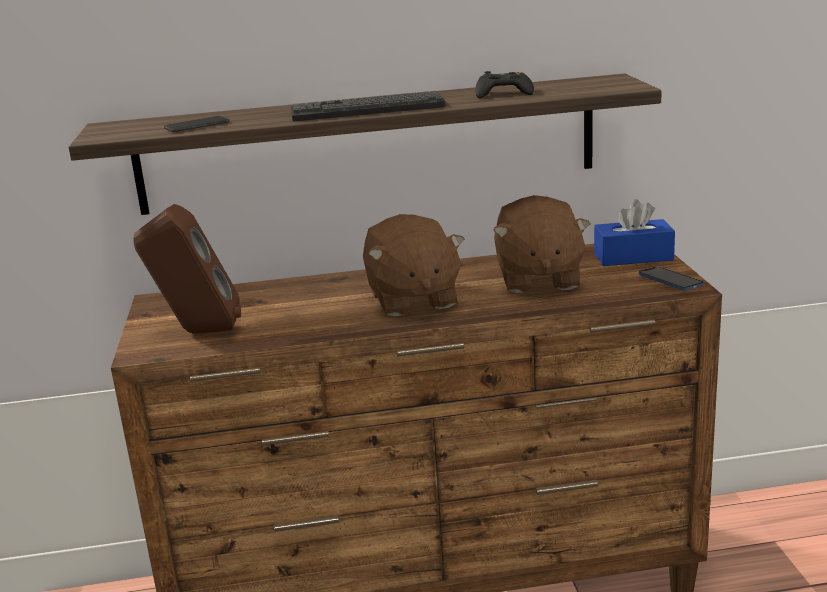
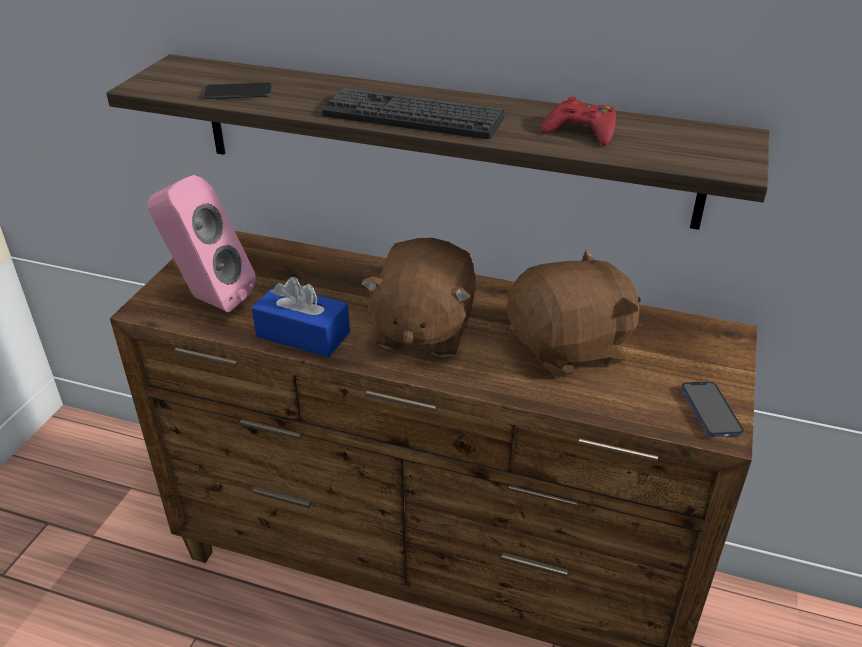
camera: 25 degrees right, 15 degrees up
brown speaker [133,204,241,333] -> pink speaker [147,175,256,312]
black game controller [475,71,534,98] -> red game controller [541,97,616,146]
brown plush toy [493,195,590,293] -> brown plush toy turned 135 degrees counterclockwise [507,250,641,377]
blue tissue box [594,199,675,266] -> blue tissue box moved to [252,277,350,357]

